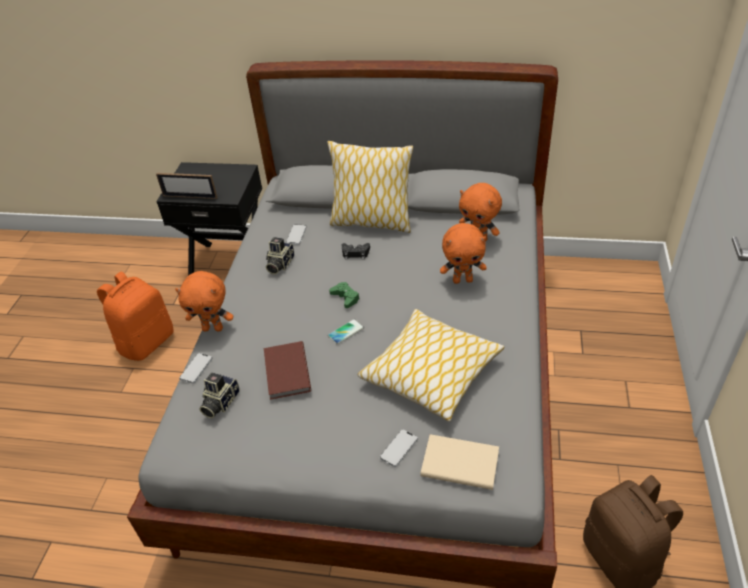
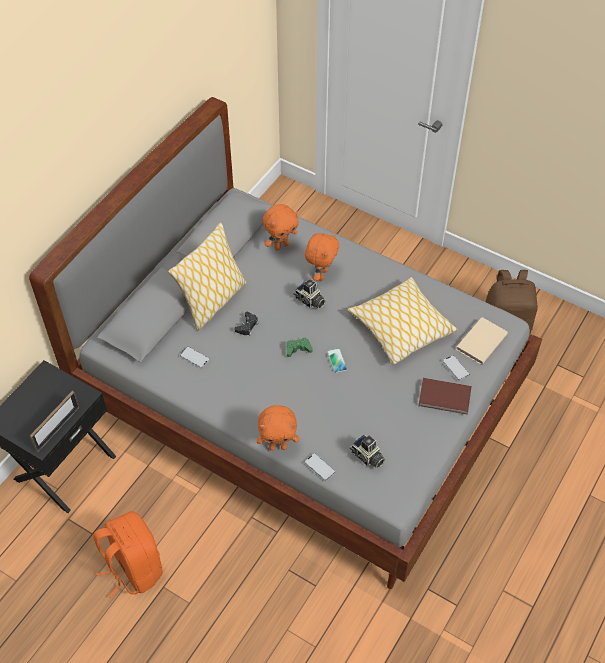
camera: 70 degrees left, 10 degrees up
orange plush toy [175,271,233,331] -> orange plush toy turned 60 degrees clockwise [257,405,299,451]
brown book [264,341,311,400] -> brown book moved to [418,378,472,415]
camera [266,237,294,274] -> camera moved to [294,279,326,309]

